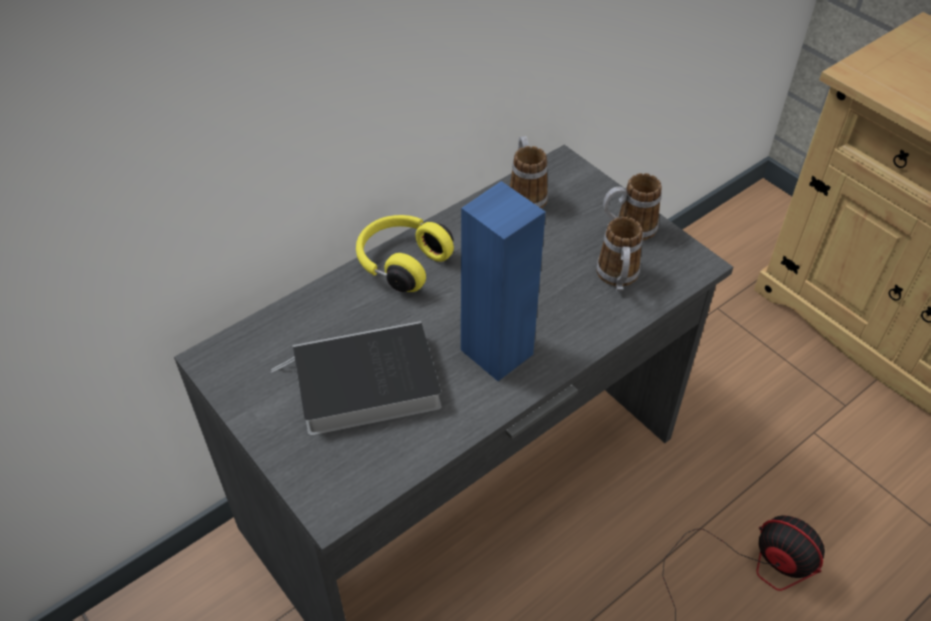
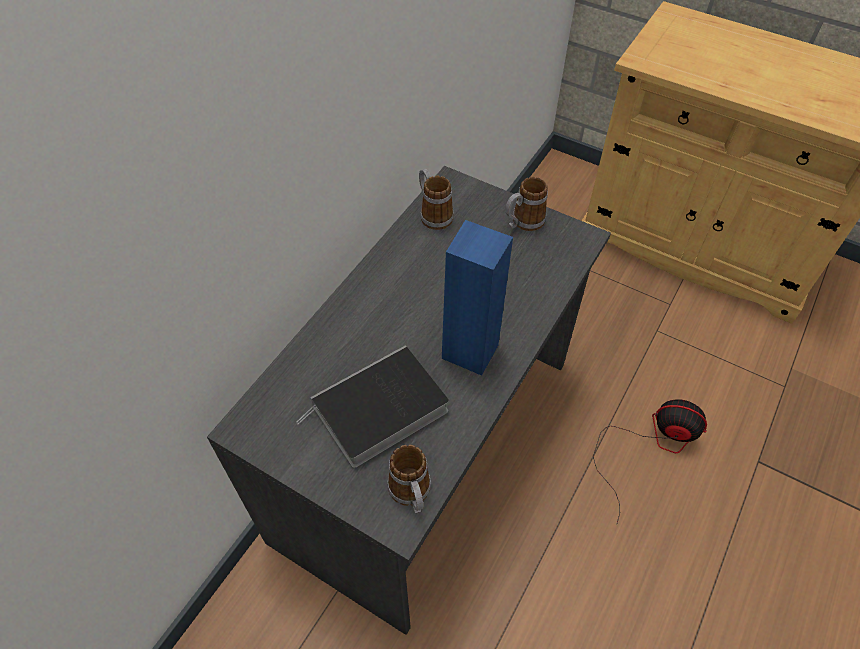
camera: 20 degrees left, 5 degrees up
yellow headphones [356,215,454,292] -> none
mug [596,217,643,291] -> mug moved to [387,445,431,514]

